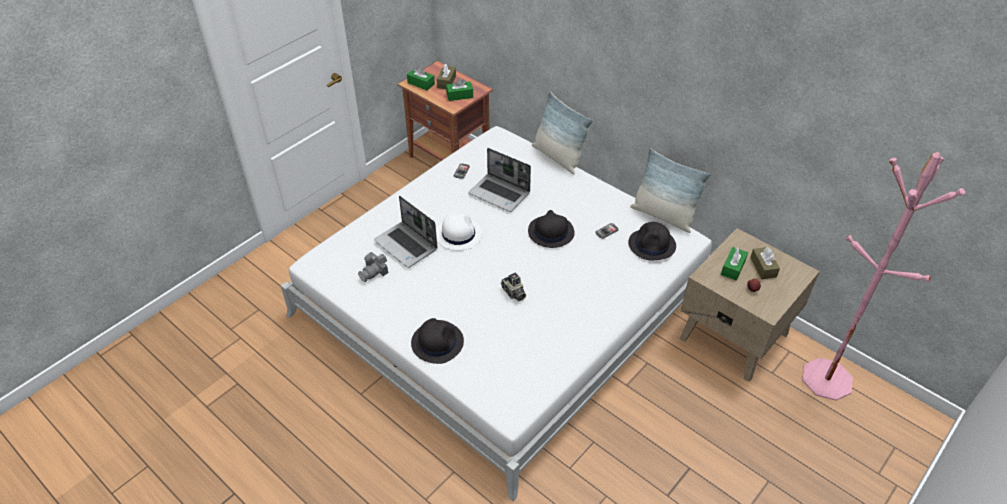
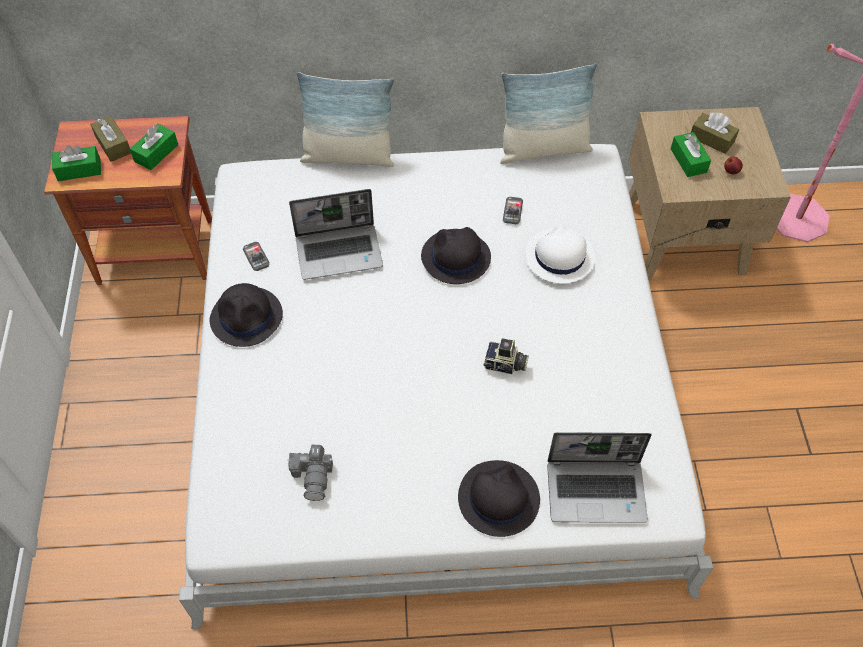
camera: 45 degrees left, 10 degrees up
laptop [374,196,437,268] -> laptop moved to [547,432,652,523]
white hat [436,214,482,250] -> white hat moved to [525,224,595,284]
black hat [628,222,676,260] -> black hat moved to [210,283,283,347]

